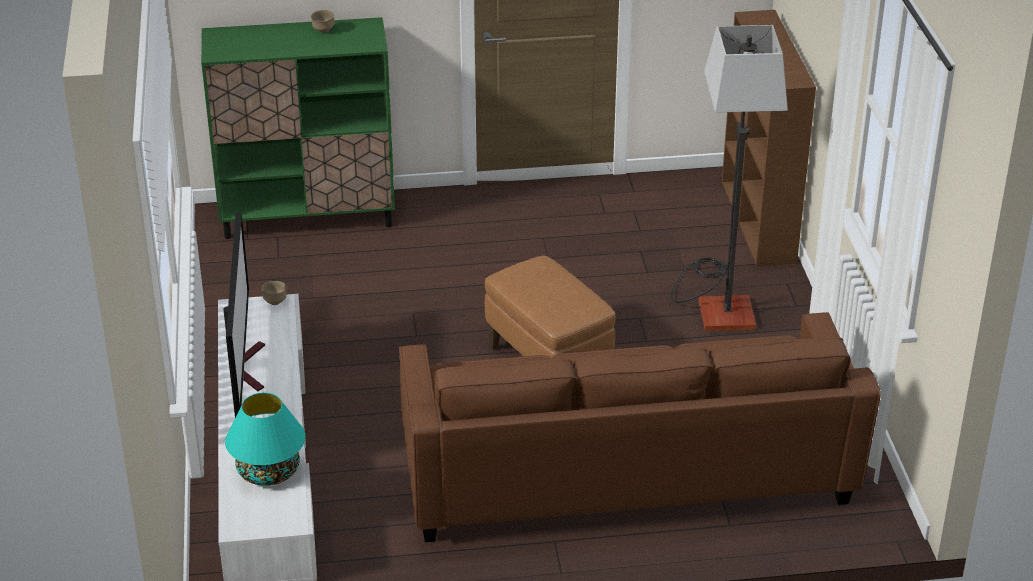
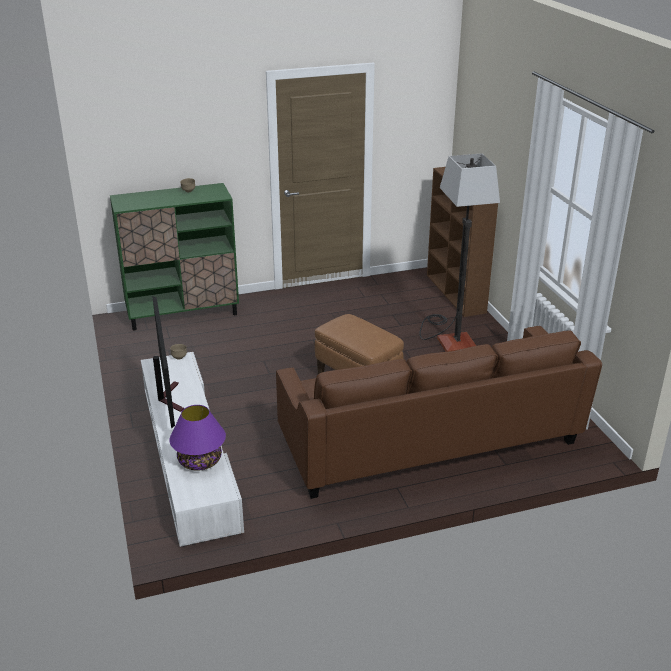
camera: 10 degrees left, 5 degrees down
turquoise table lamp [225,393,305,486] -> purple table lamp [170,405,226,471]

